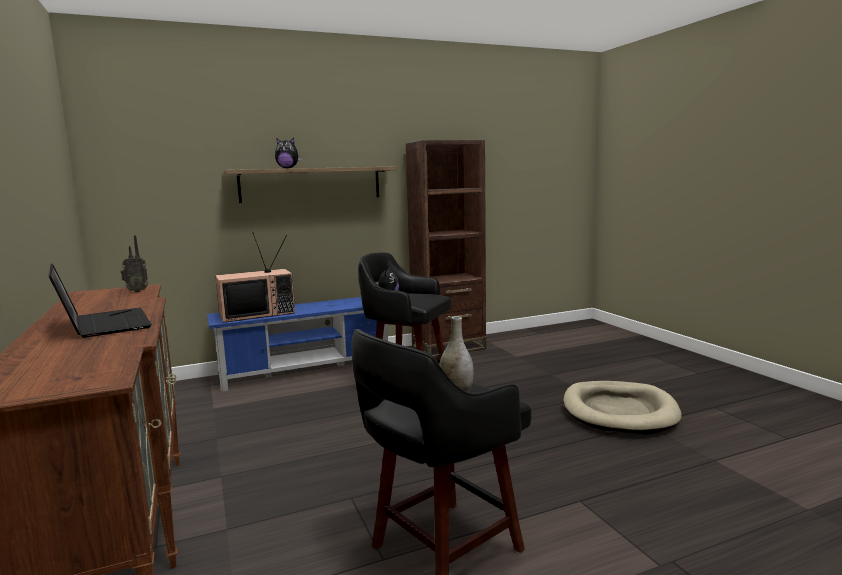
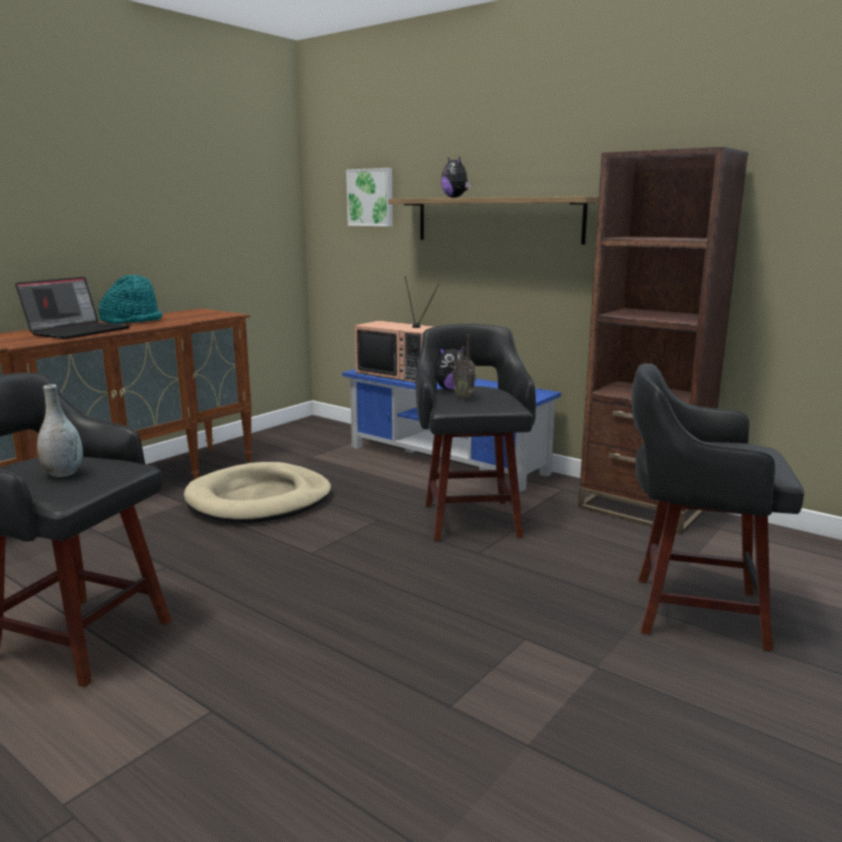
camera: 60 degrees right, 5 degrees up
radio [120,235,149,292] -> radio moved to [452,334,476,399]
beige dog bed [563,381,682,435] -> beige dog bed moved to [184,462,331,523]
none -> turquoise hat [98,275,162,324]
none -> picture [346,168,393,226]
none -> black stool [632,363,804,651]

